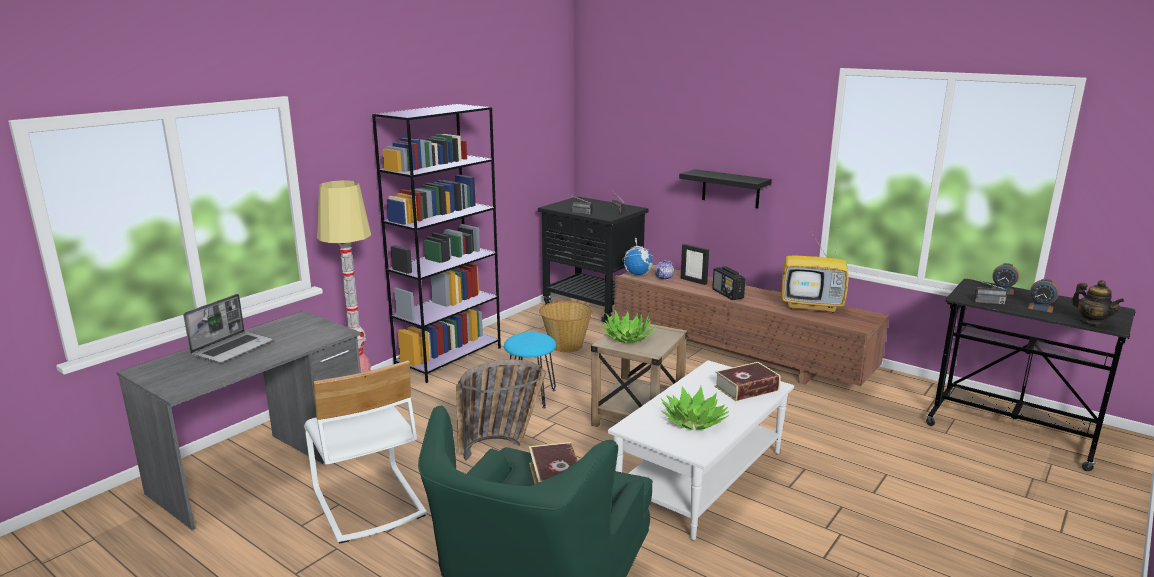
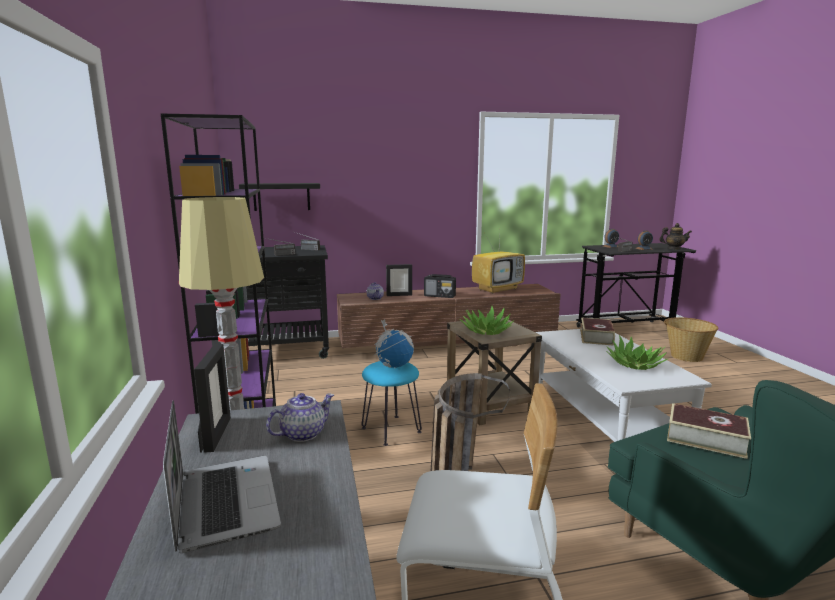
camera: 50 degrees left, 5 degrees down
basket [539,301,593,352] -> basket moved to [664,317,718,362]
globe [622,238,654,275] -> globe moved to [374,319,414,368]
black shelf [679,169,772,208] -> black shelf moved to [239,183,320,211]
none -> picture frame [194,344,231,453]
none -> teapot [266,393,334,442]

